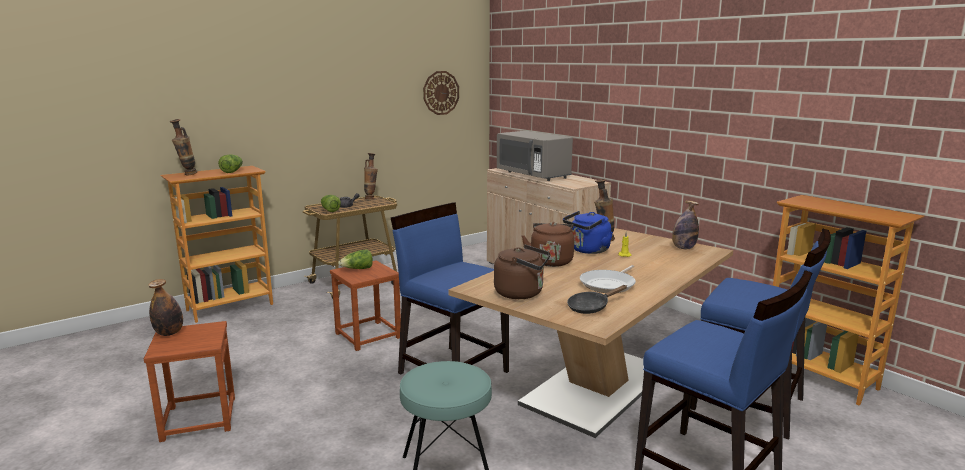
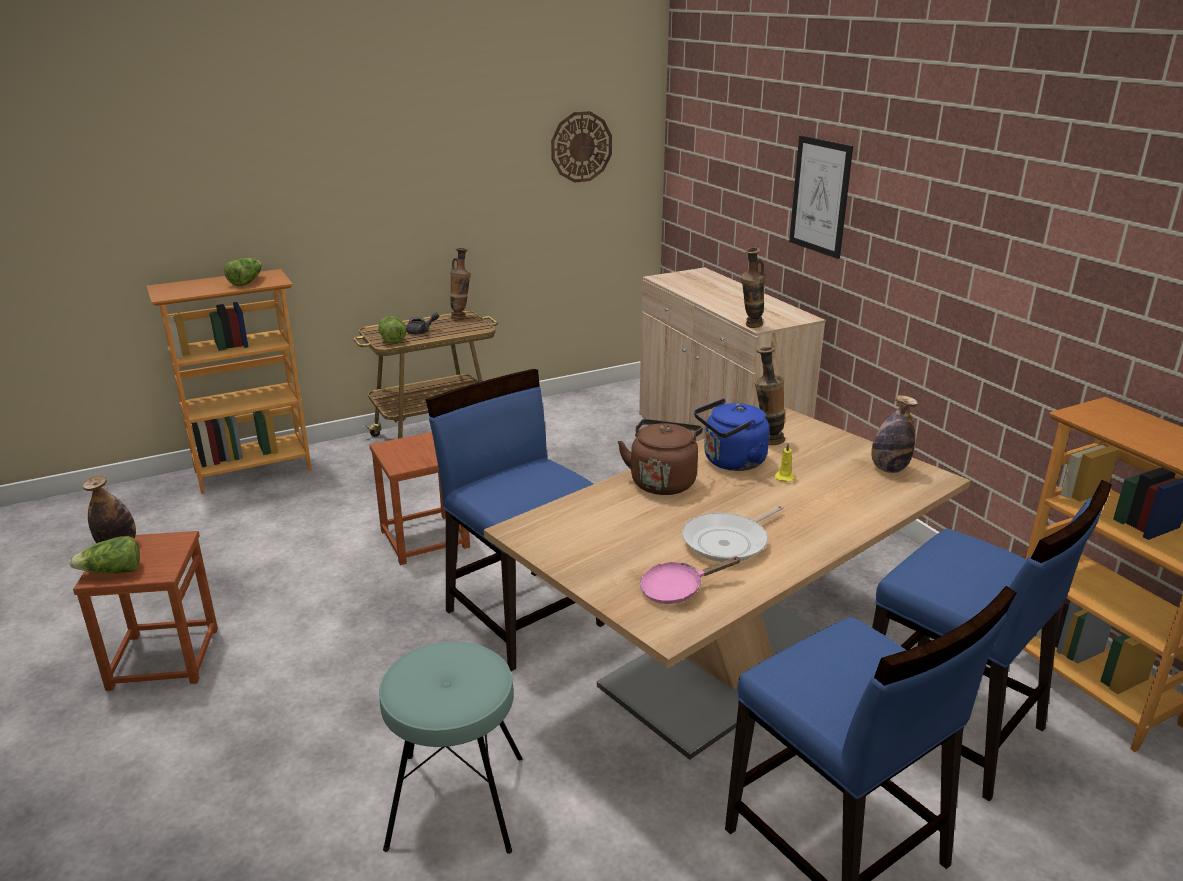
camera: 10 degrees right, 10 degrees up
vase [170,119,197,176] -> vase moved to [741,247,765,328]
lettuce [338,249,373,269] -> lettuce moved to [69,536,140,574]
brown kettle [494,245,551,299] -> none
grey microwave [497,131,573,181] -> none
black frying pan [567,285,627,314] -> pink frying pan [640,556,741,604]
none -> picture [789,136,853,259]

